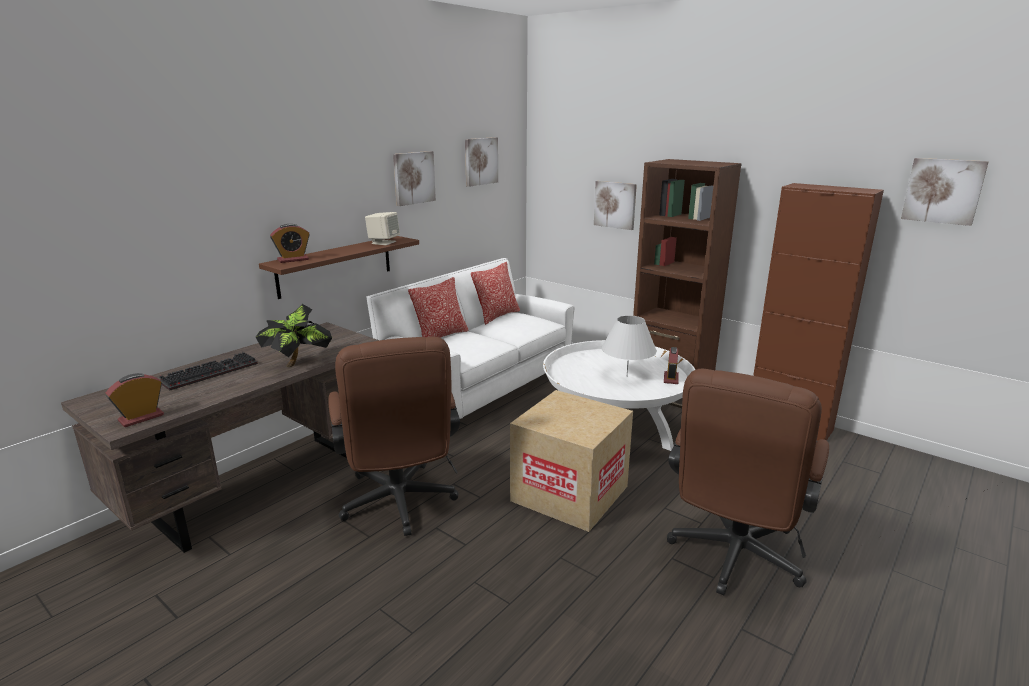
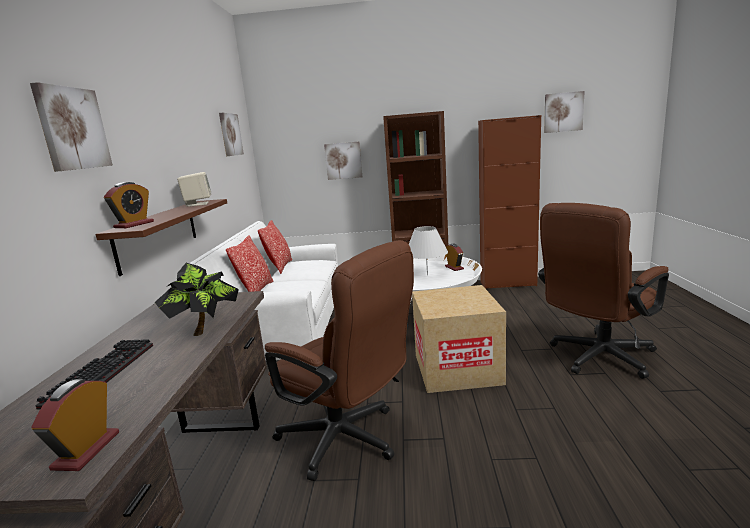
camera: 35 degrees left, 5 degrees down
picture [393,151,436,206] -> picture moved to [30,82,113,172]
brown office chair [667,369,829,595] -> brown office chair turned 60 degrees clockwise [538,203,669,379]

